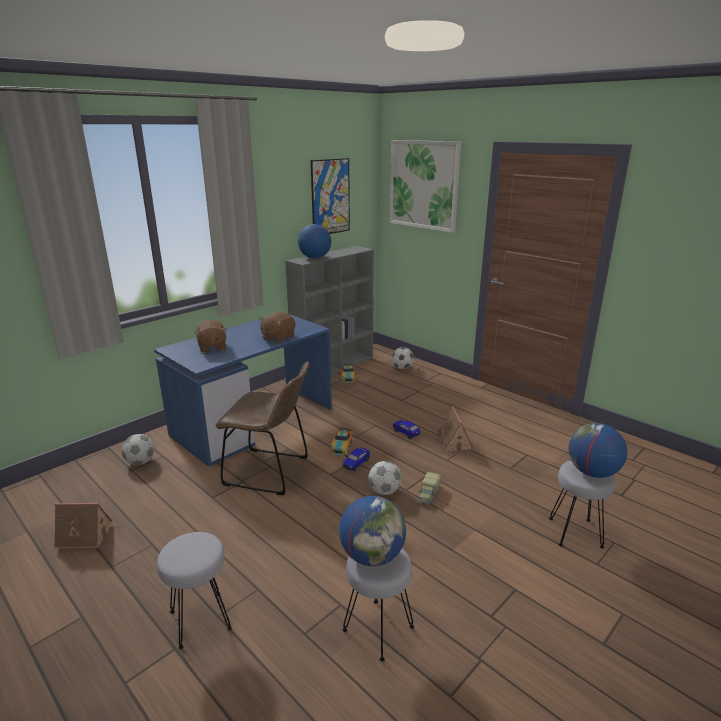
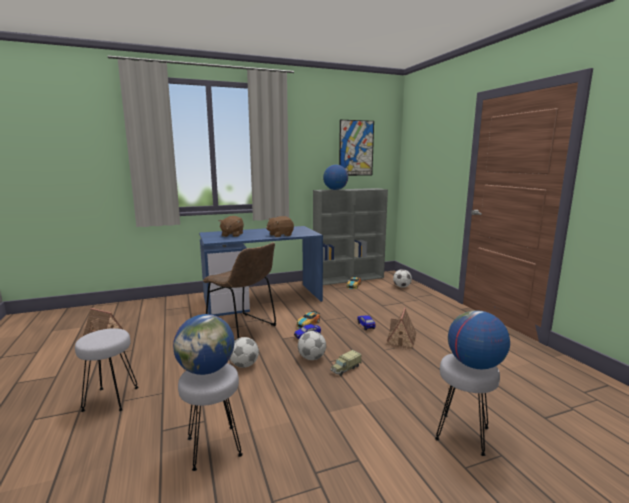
camera: 25 degrees right, 10 degrees down
football [122,434,155,465] -> football moved to [230,337,259,368]
picture [390,140,461,233] -> none

